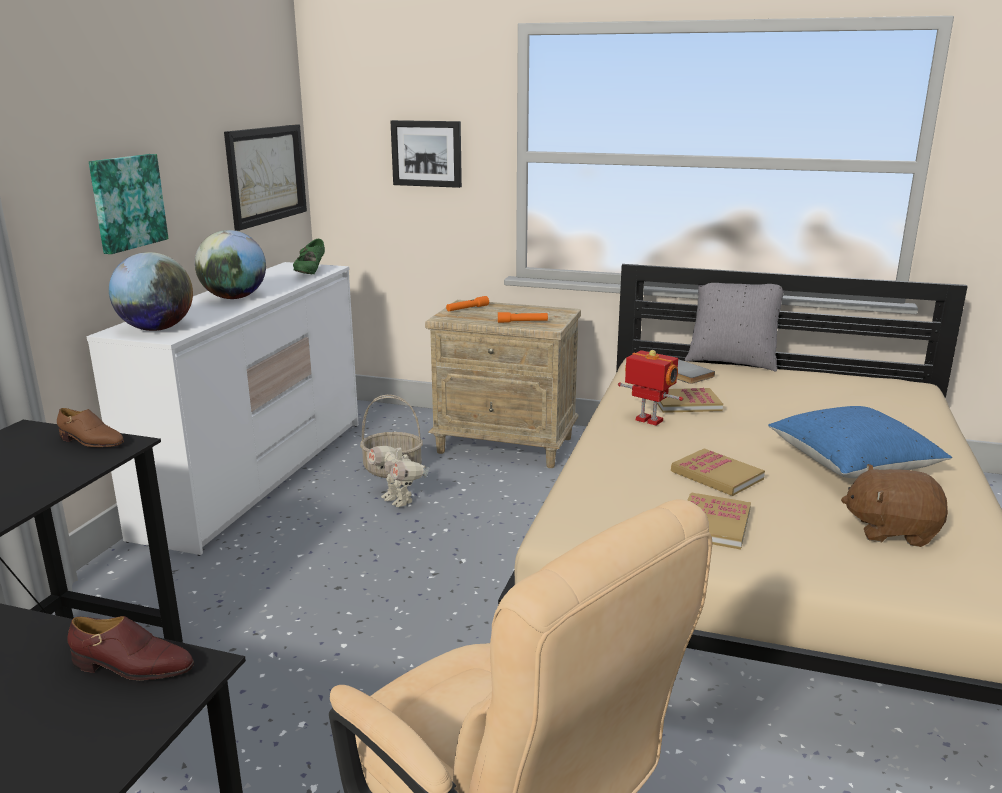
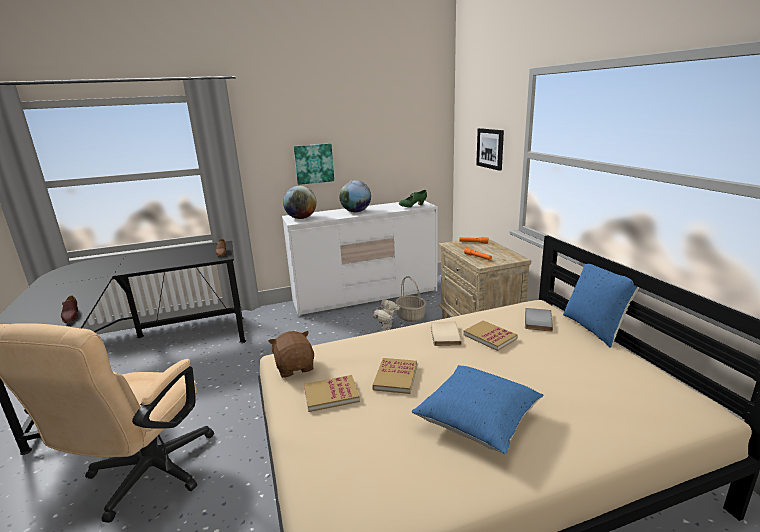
camera: 55 degrees right, 0 degrees up
picture [224,124,307,231] -> none
toy robot [618,350,683,425] -> beige book [431,322,462,346]
grey pillow [685,283,784,372] -> blue pillow [563,264,639,348]
brown plush toy [841,464,948,547] -> brown plush toy moved to [268,331,314,378]

